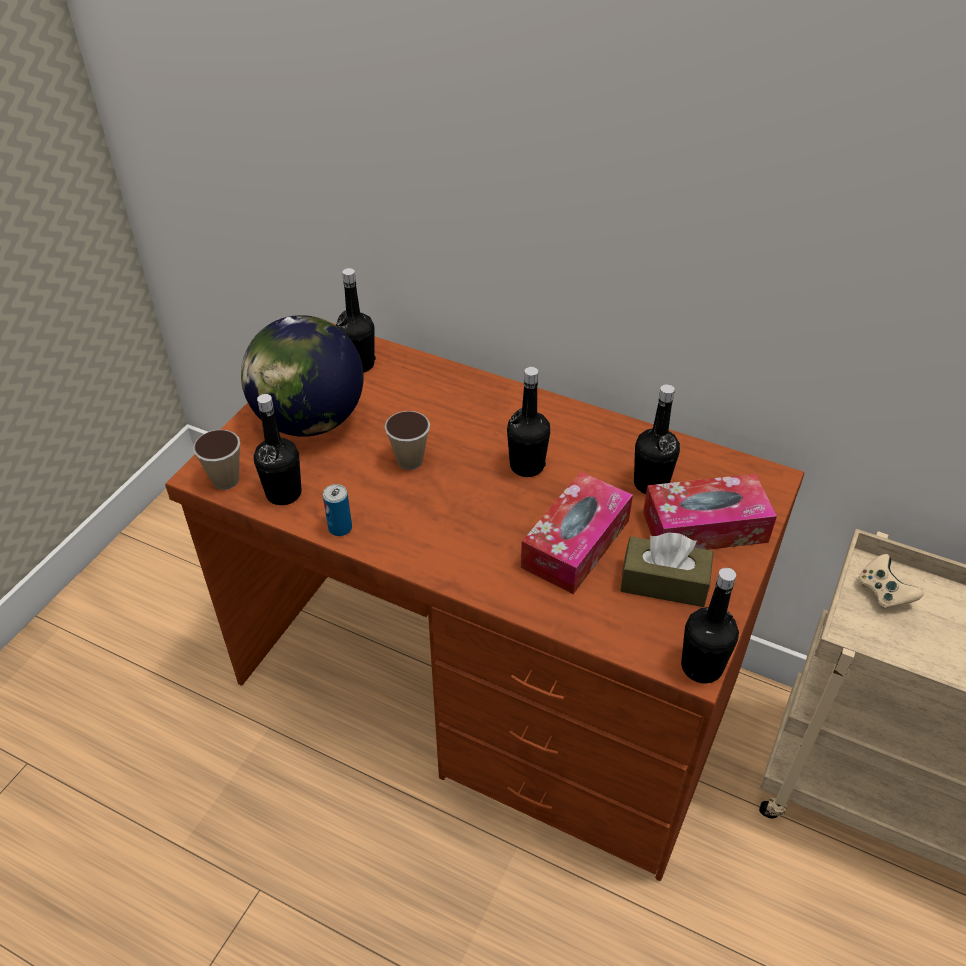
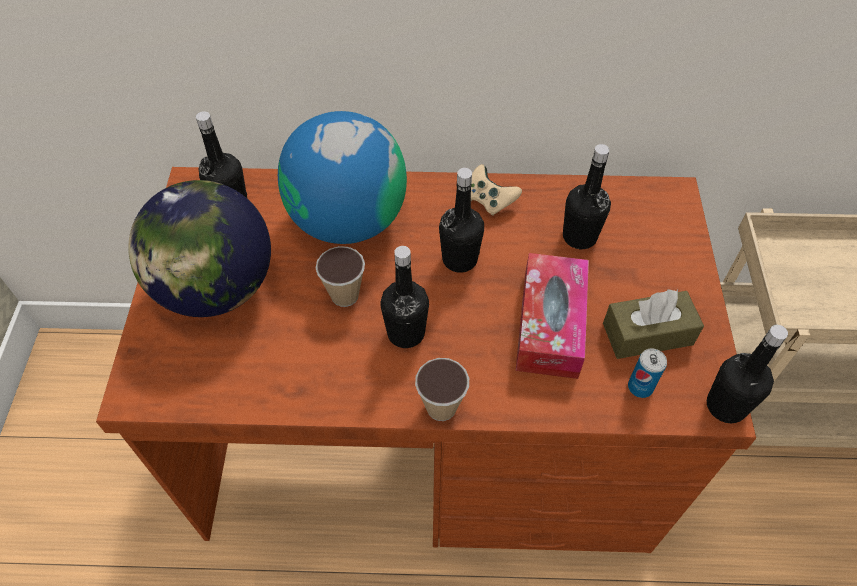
camera: 25 degrees left, 10 degrees up
cup [193,430,240,490] -> cup moved to [415,358,469,421]
black bottle [253,394,302,505] -> black bottle moved to [380,246,429,348]
can [323,484,352,536] -> can moved to [628,349,667,398]
tissue box [643,474,777,550] -> none
beige game controller [858,554,924,609] -> beige game controller moved to [471,164,522,216]
none -> globe [278,111,407,244]

